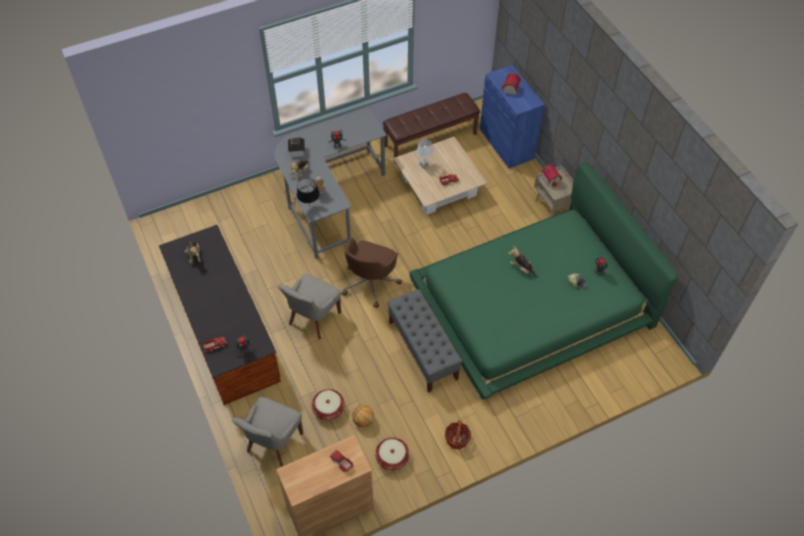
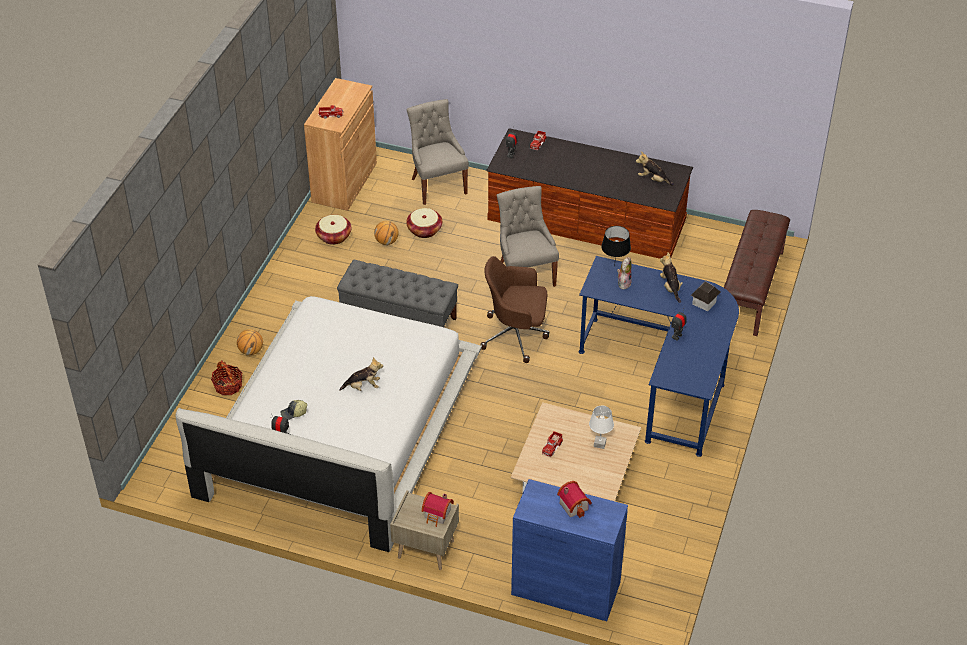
camera: 135 degrees right, 10 degrees down
grey desk [275,107,387,259] -> blue desk [578,256,739,457]
brown office chair [342,238,402,308] -> brown office chair turned 60 degrees counterclockwise [481,256,549,363]
brown bench [383,93,480,164] -> brown bench moved to [724,210,790,336]
green bed [409,163,678,400] -> white bed [175,296,482,552]
basket [445,420,471,450] -> basket moved to [211,360,242,395]
none -> basketball [237,329,263,355]

